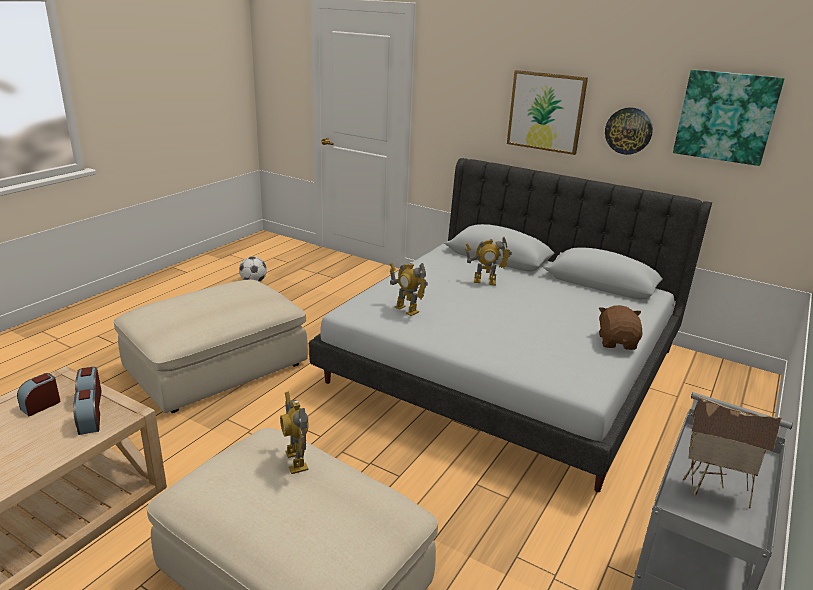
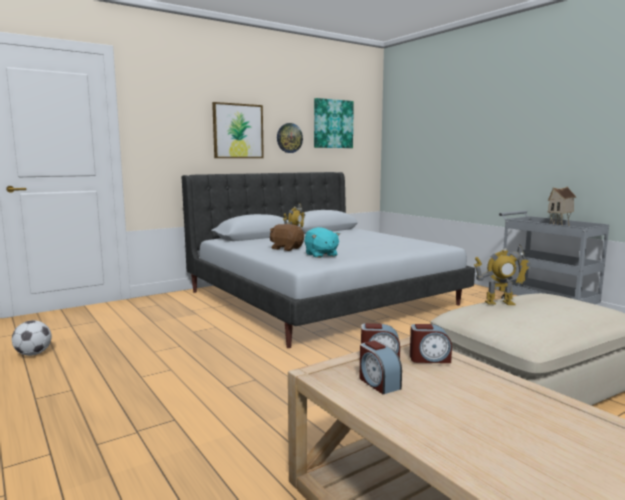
camera: 65 degrees left, 15 degrees down
beige ottoman [114,280,308,413] -> none
toy robot [390,262,428,316] -> turquoise plush toy [304,227,340,258]
brown plush toy [599,305,642,350] -> brown plush toy moved to [270,224,304,251]

